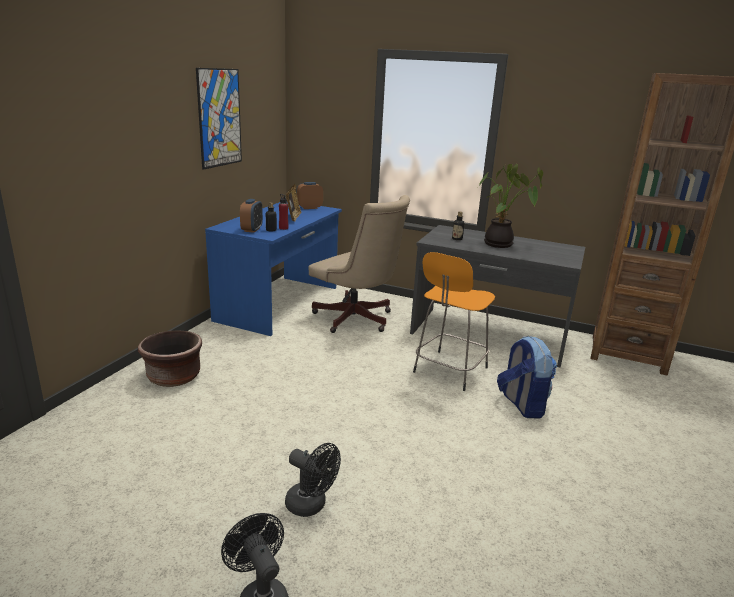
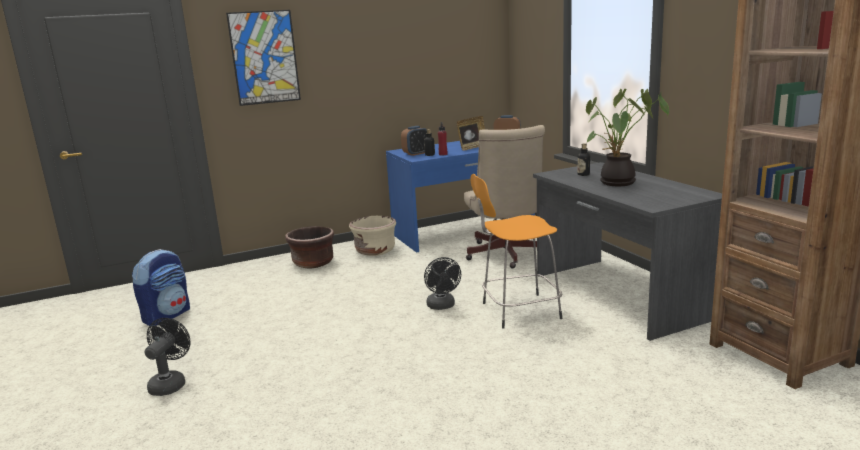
camera: 45 degrees right, 5 degrees down
picture [196,68,242,170] -> picture moved to [226,10,301,106]
black fan [285,443,341,517] -> black fan moved to [424,257,461,310]
backpack [497,336,557,418] -> backpack moved to [132,249,190,326]
none -> beige planter [349,216,396,256]

